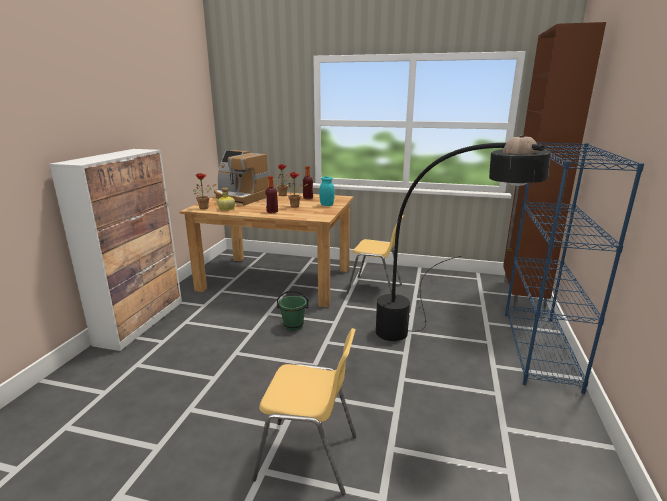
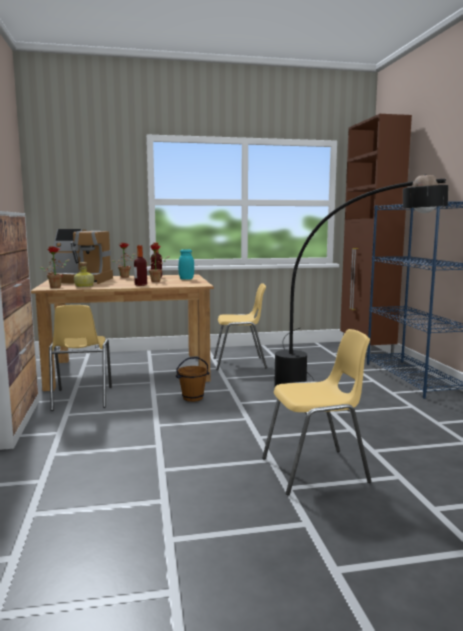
camera: 25 degrees left, 10 degrees down
green bucket [277,291,309,331] -> brown bucket [176,357,209,402]
none -> yellow chair [49,305,112,411]

